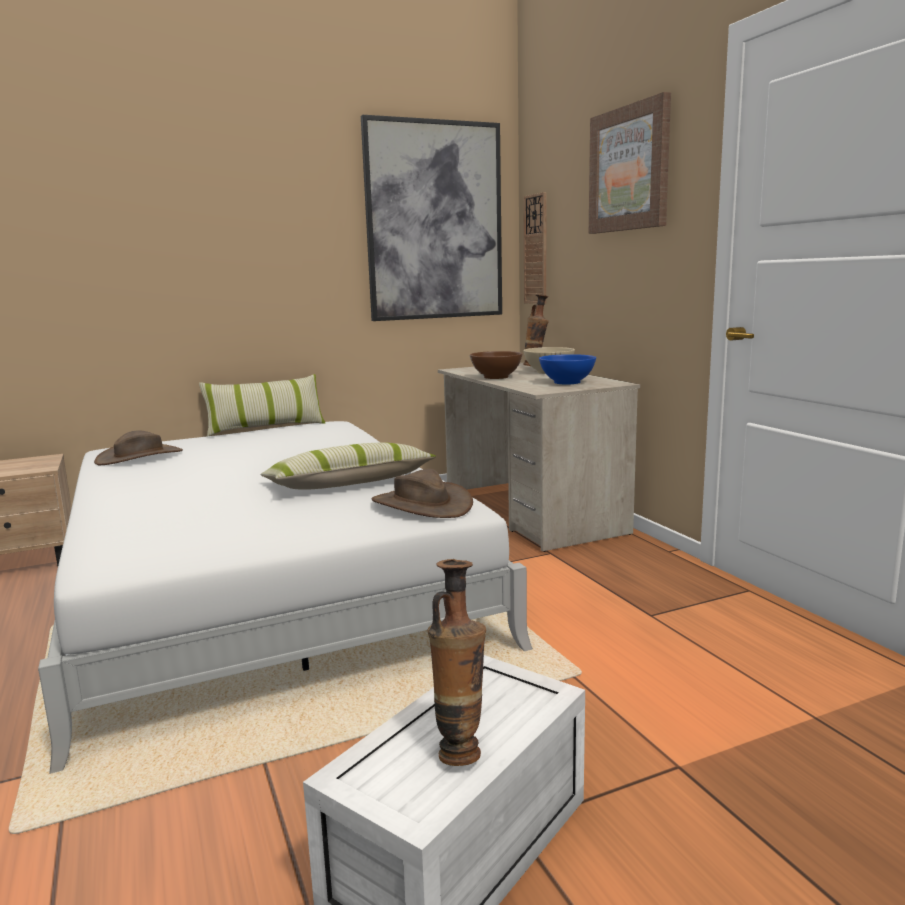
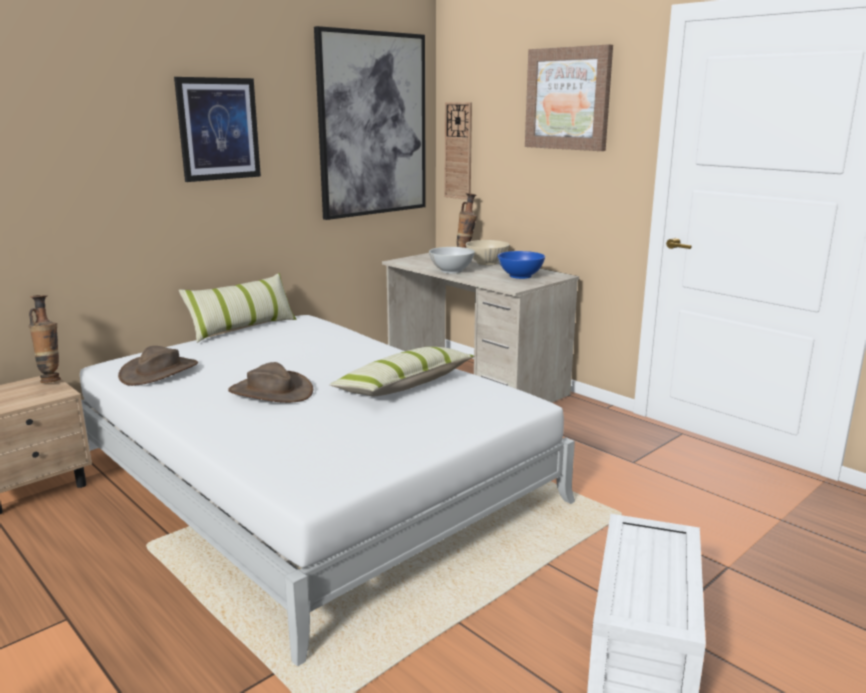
camera: 20 degrees left, 5 degrees up
brown hat [371,469,473,518] -> brown hat moved to [228,362,313,403]
vase [428,559,486,766] -> vase moved to [29,295,61,383]
brown bowl [470,351,522,379] -> white bowl [429,247,475,274]
none -> picture [174,77,261,182]

